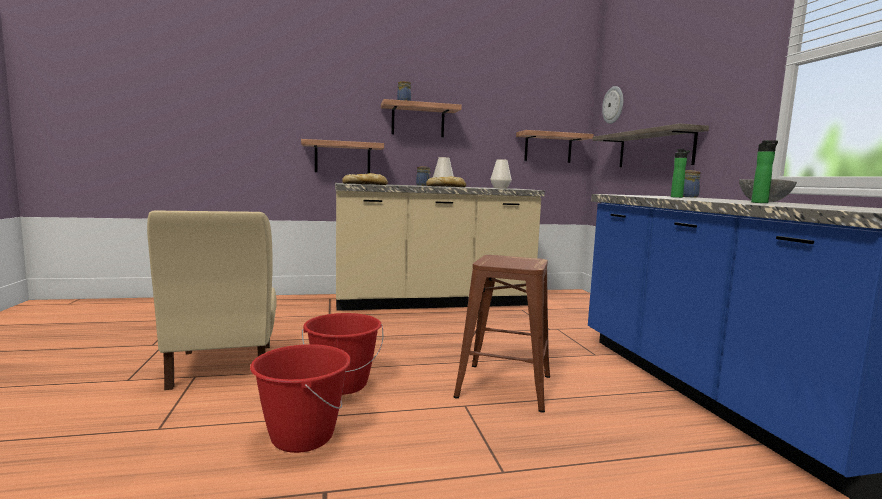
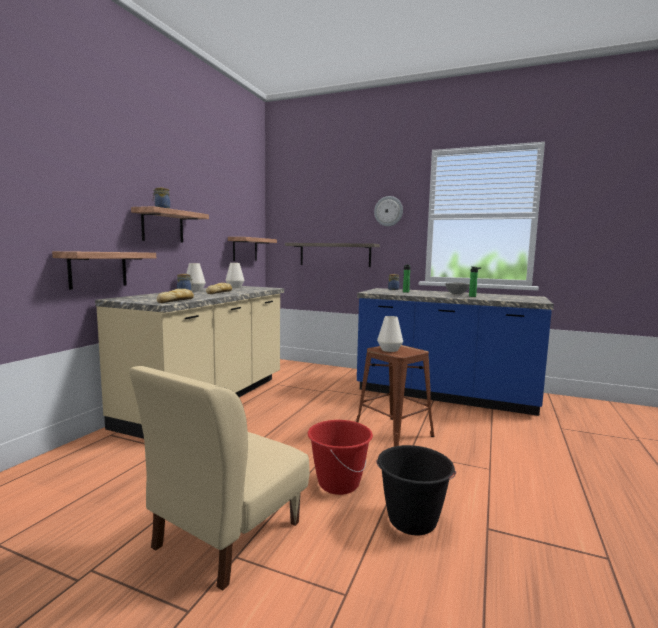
camera: 55 degrees left, 0 degrees up
beige chair [147,210,277,390] -> beige chair turned 105 degrees clockwise [129,366,310,591]
red bucket [250,344,351,453] -> black bucket [376,445,456,536]
wall clock [602,86,623,124] -> wall clock moved to [374,196,403,226]
none -> white vase [377,316,403,352]

